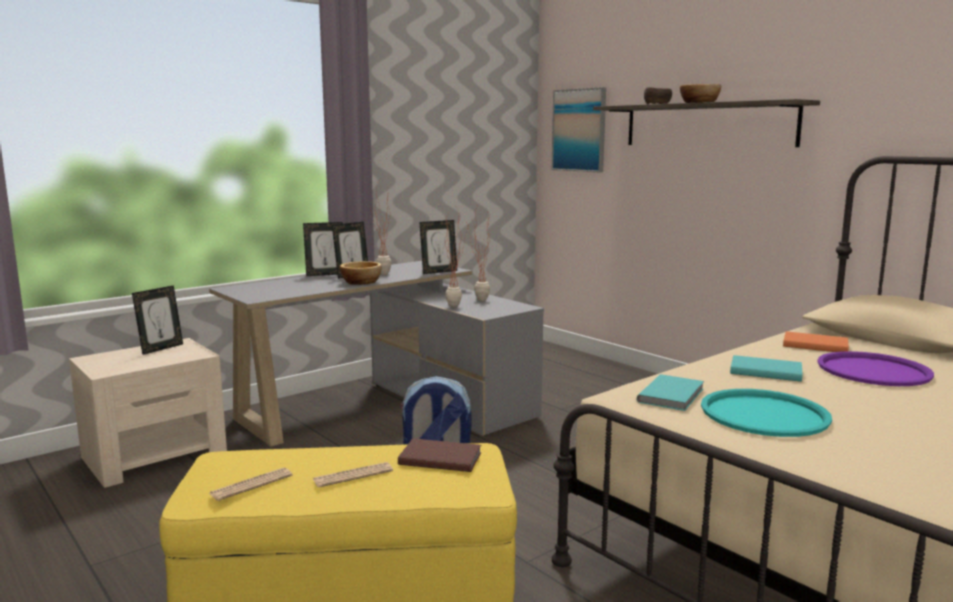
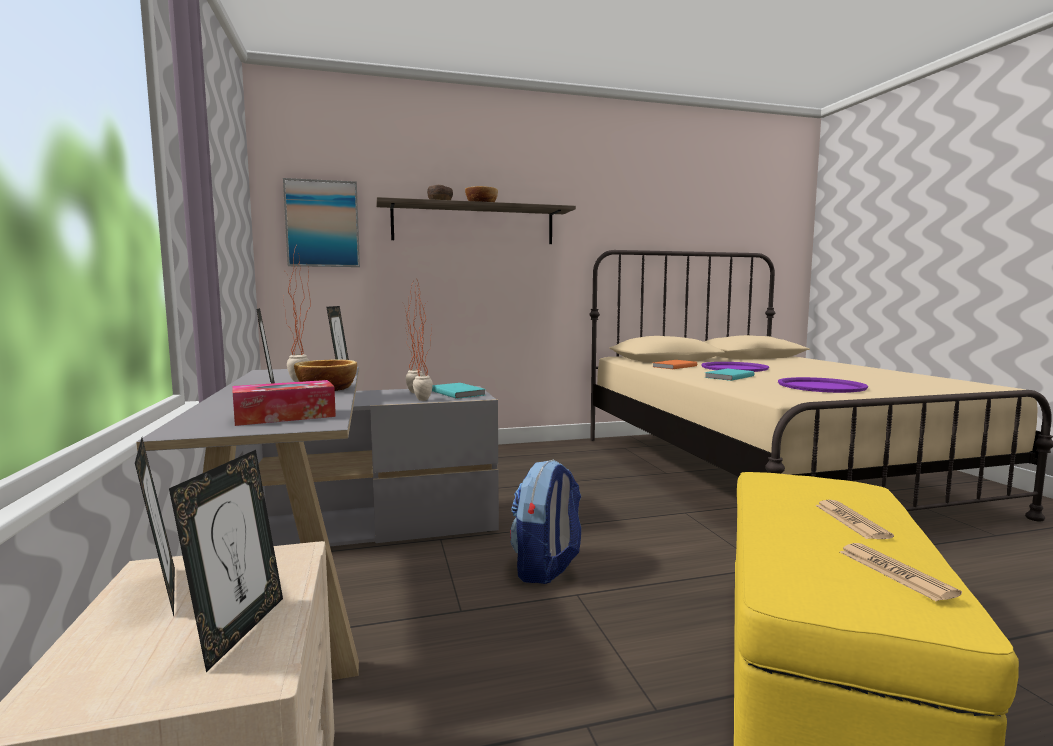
camera: 65 degrees left, 5 degrees down
picture frame [303,222,343,276] -> picture frame moved to [169,450,283,672]
brown book [398,438,481,472] -> none
turquoise book [637,374,704,411] -> turquoise book moved to [432,383,486,399]
turquoise tray [701,389,832,437] -> purple tray [778,377,868,393]
none -> tissue box [233,380,336,426]

